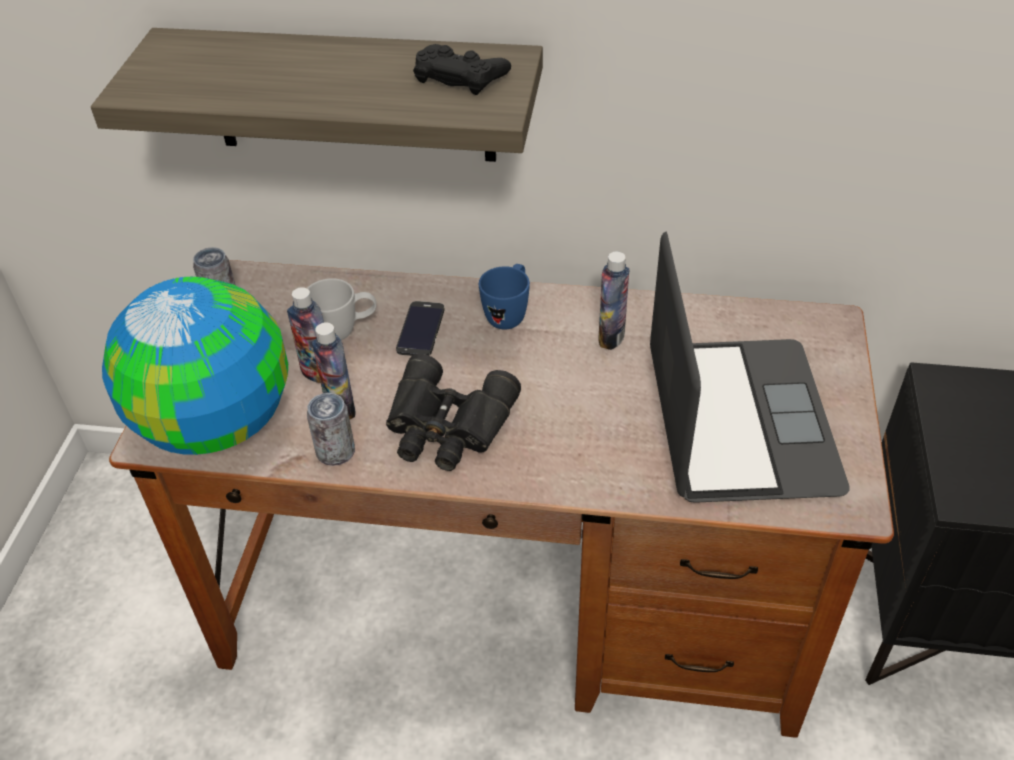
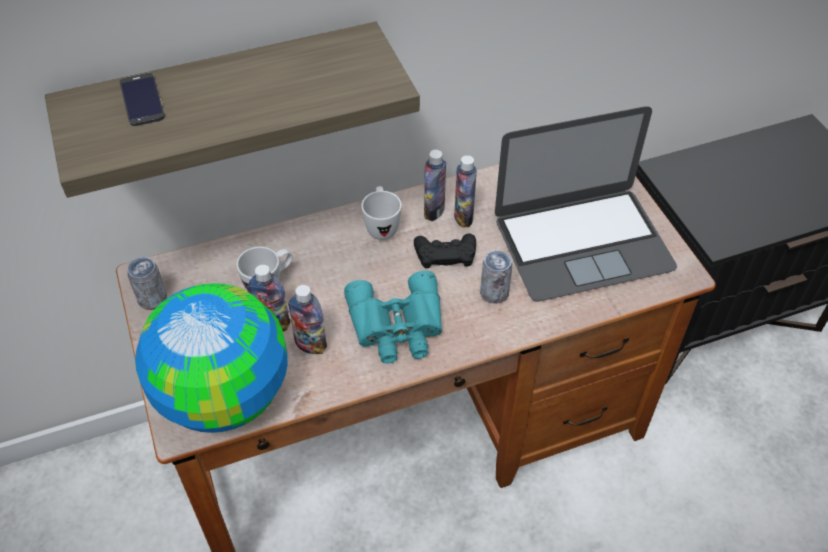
camera: 30 degrees left, 5 degrees up
can [307,393,355,466] -> can moved to [480,251,513,304]
black binoculars [386,353,521,471] -> turquoise binoculars [344,271,442,364]
phone [396,301,444,356] -> phone moved to [120,73,165,126]
black game controller [413,44,511,95] -> black game controller moved to [414,234,476,268]
blue mug [479,264,530,329] -> white mug [361,186,402,240]
laptop [650,231,850,503] -> laptop turned 105 degrees clockwise [495,106,677,301]
none -> bottle [424,150,446,221]

